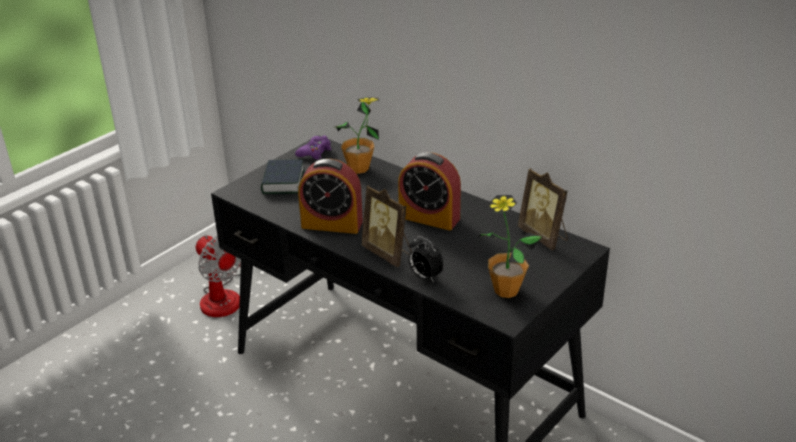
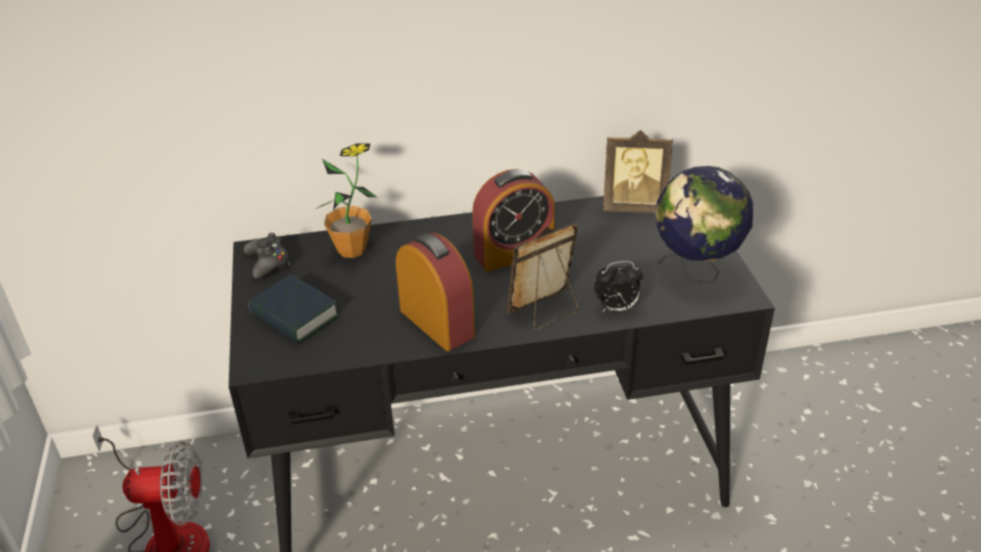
camera: 50 degrees left, 5 degrees up
purple game controller [295,135,331,159] -> black game controller [244,233,291,279]
alarm clock [298,159,363,234] -> alarm clock turned 90 degrees counterclockwise [396,233,475,351]
picture frame [362,185,412,267] -> picture frame turned 150 degrees clockwise [507,223,578,330]
potted plant [478,195,542,298] -> globe [656,166,753,283]

